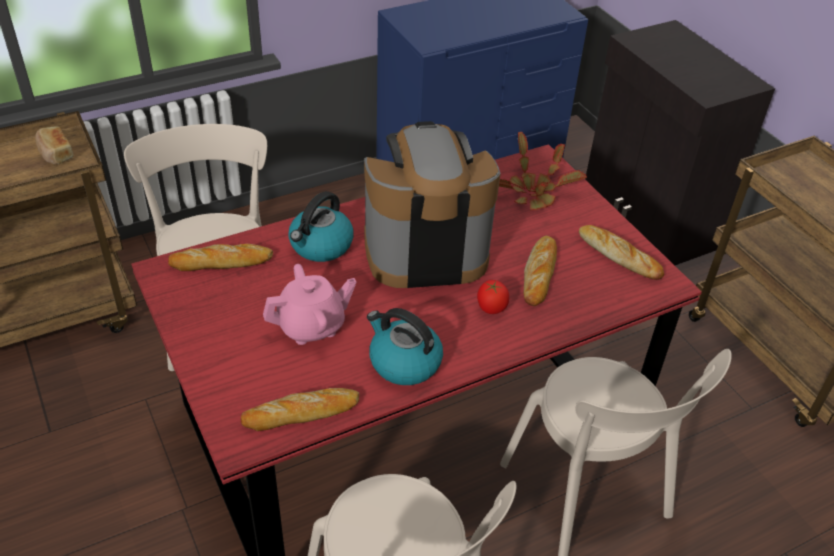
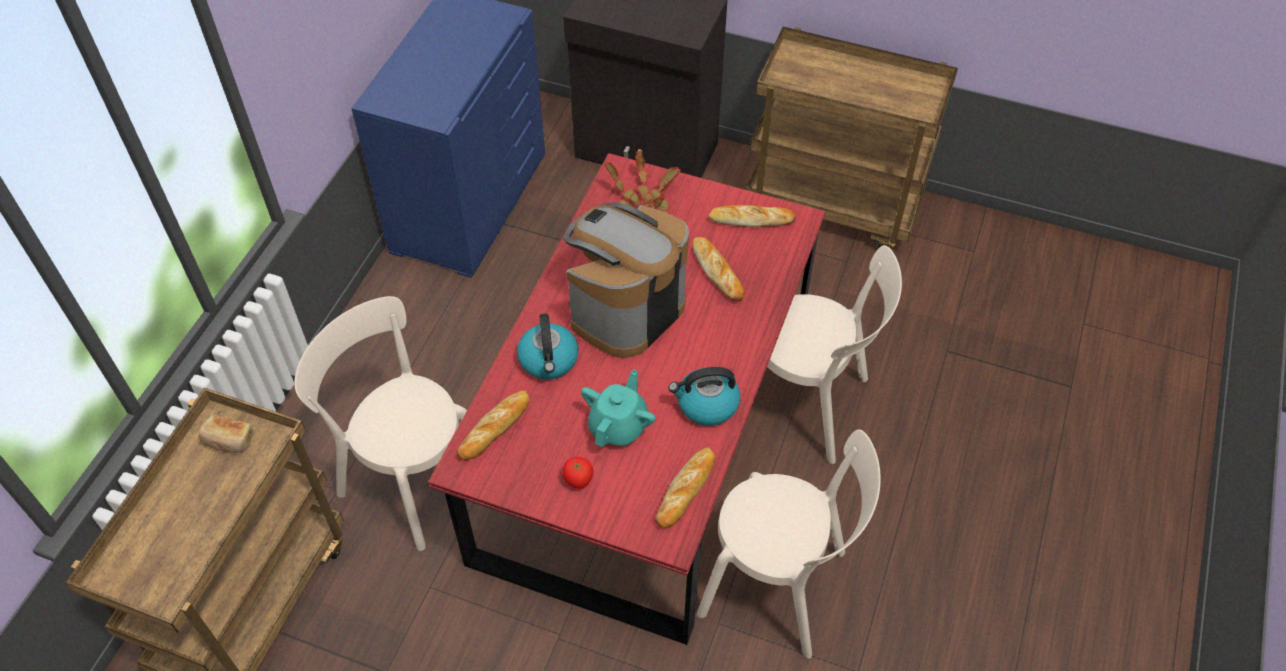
camera: 40 degrees left, 10 degrees up
pink teapot [263,264,356,345] -> turquoise teapot [581,369,655,447]
tomato [477,280,509,314] -> tomato moved to [562,457,594,489]

